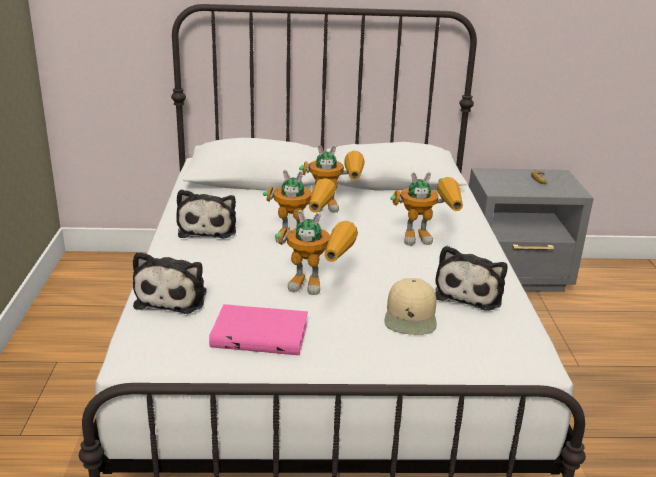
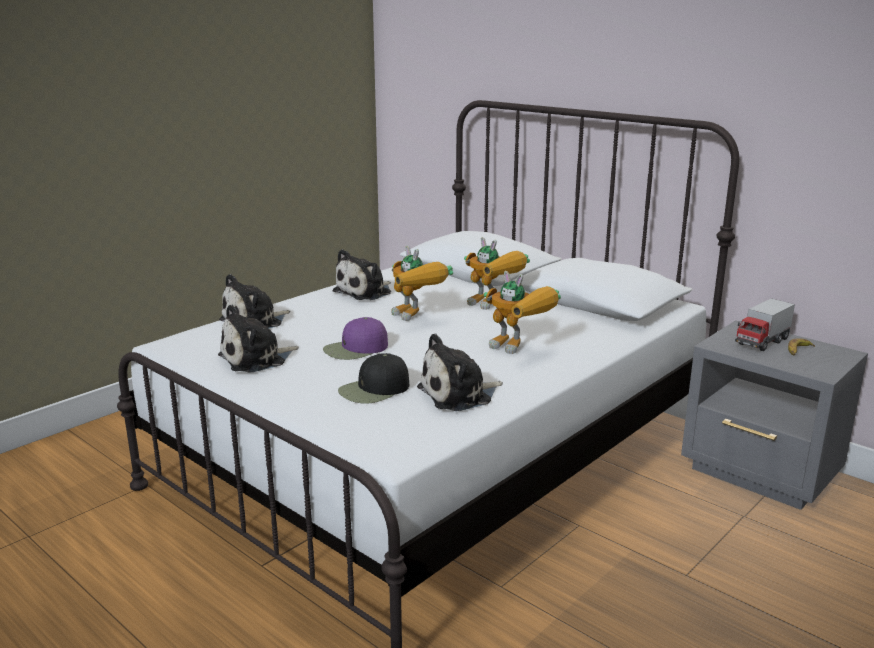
camera: 45 degrees right, 5 degrees down
pink book [209,304,308,355] -> plush toy [218,305,299,373]
toy robot [275,210,358,295] -> purple cap [323,317,388,360]
beige cap [384,278,437,335] -> black cap [338,353,409,404]
none -> toy truck [735,298,795,351]

